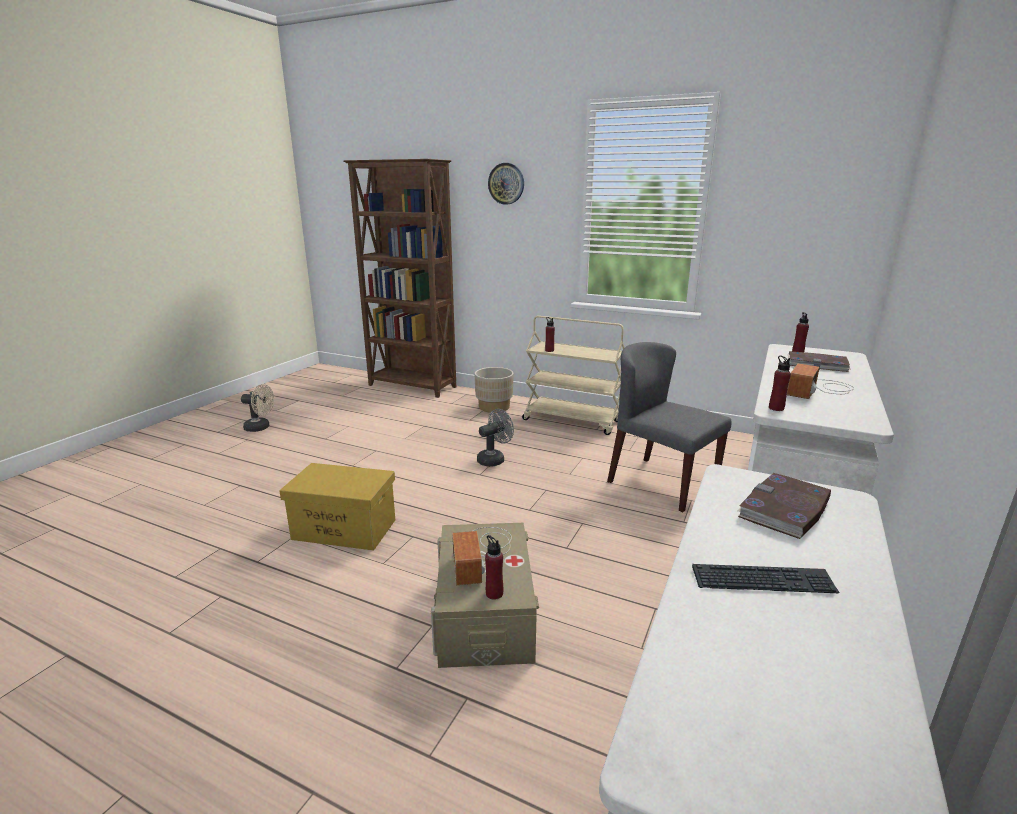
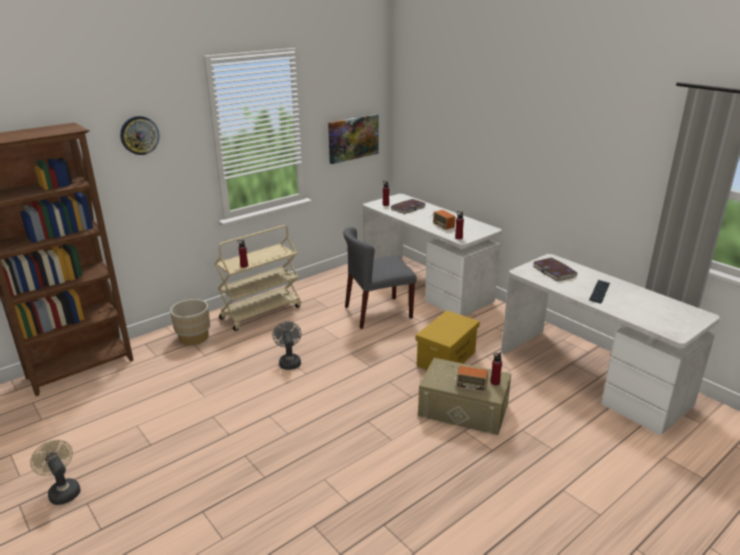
camera: 65 degrees left, 5 degrees up
beige fan [241,384,274,432] -> beige fan turned 75 degrees counterclockwise [30,440,81,505]
yellow storage box [279,463,395,551] -> yellow storage box moved to [416,310,480,370]
none -> picture [328,114,378,164]

